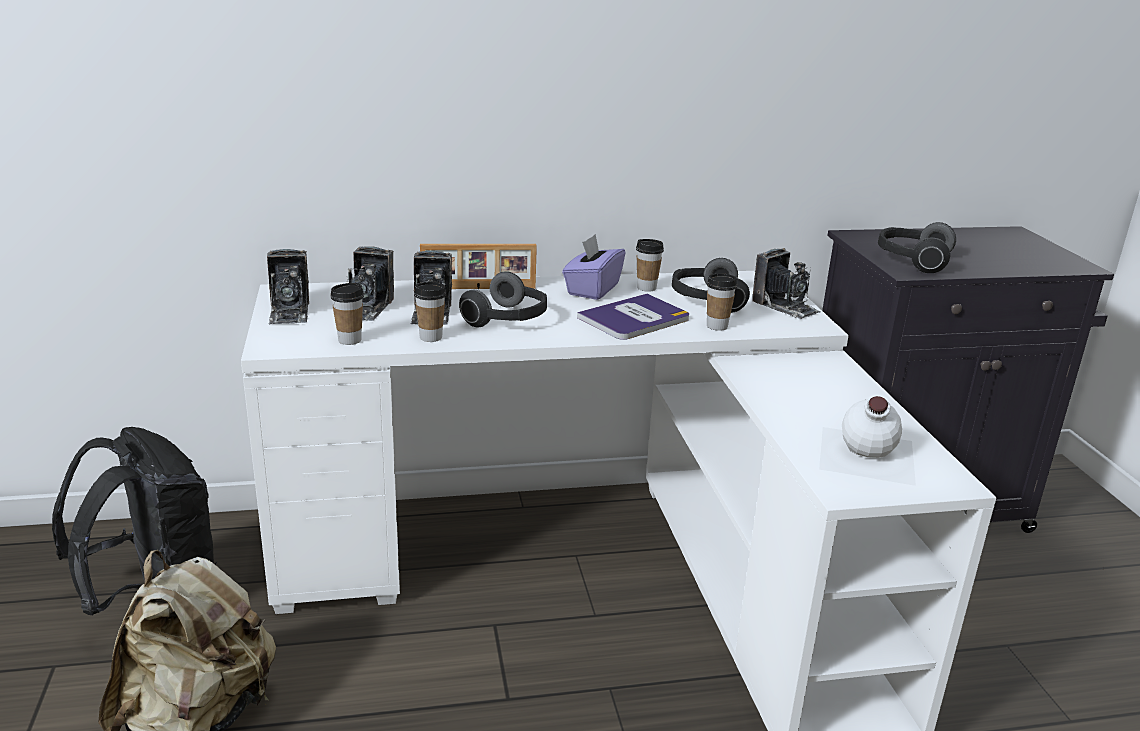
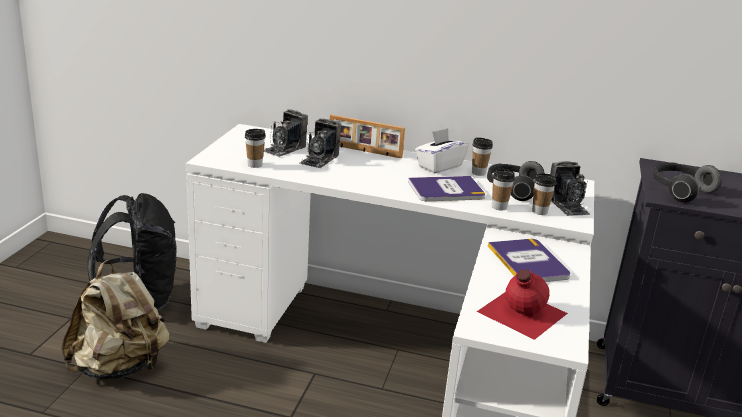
camera: 25 degrees right, 0 degrees up
camera [267,249,309,325] -> none
cup [414,282,446,342] -> cup moved to [532,173,557,215]
headphones [459,271,547,328] -> none
purple tissue box [562,234,625,300] -> white tissue box [415,128,469,174]
white bottle [819,396,916,486] -> red bottle [476,269,568,340]
none -> book [488,239,570,282]

